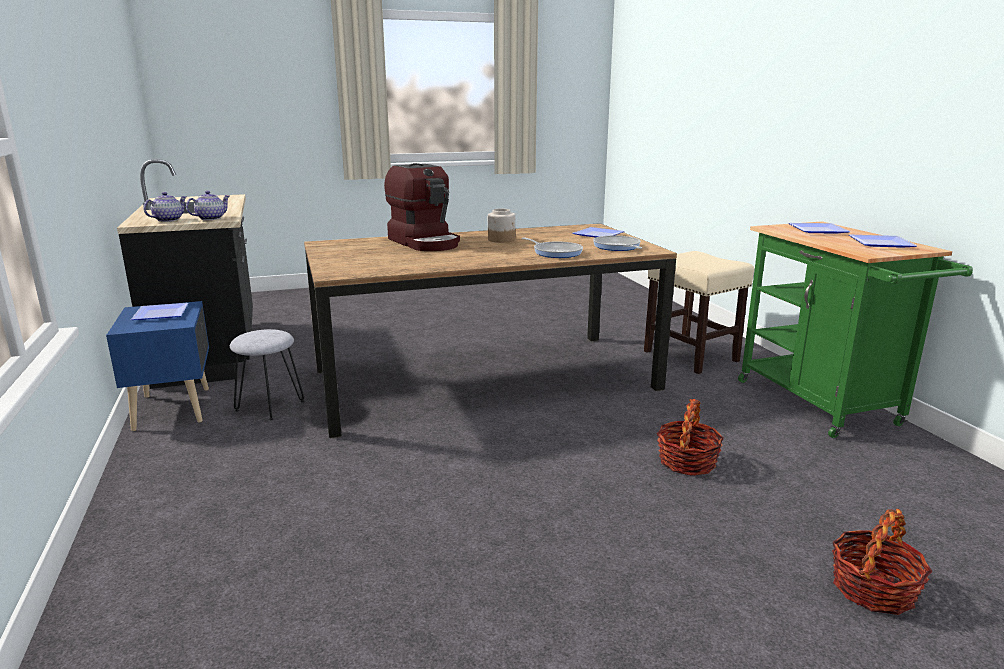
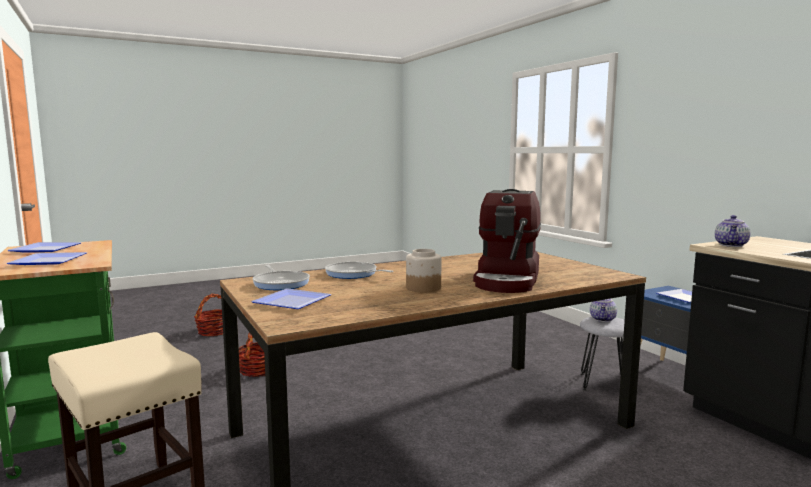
camera: 170 degrees right, 10 degrees down
teapot [143,192,186,222] -> teapot moved to [590,299,617,322]
coffee machine [384,163,460,251] -> coffee machine turned 120 degrees counterclockwise [473,189,541,293]

